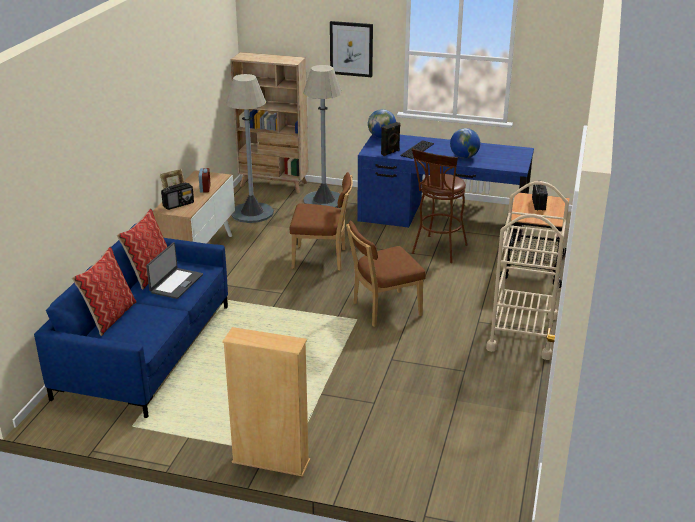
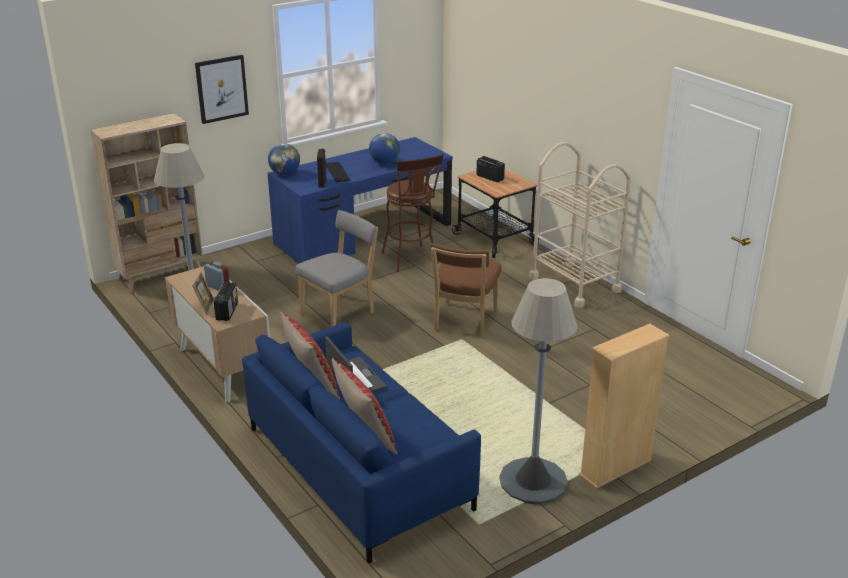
camera: 50 degrees left, 0 degrees up
brown chair [290,172,353,271] -> grey chair [296,210,378,327]
grey floor lamp [303,65,342,208] -> grey floor lamp moved to [499,278,577,505]

